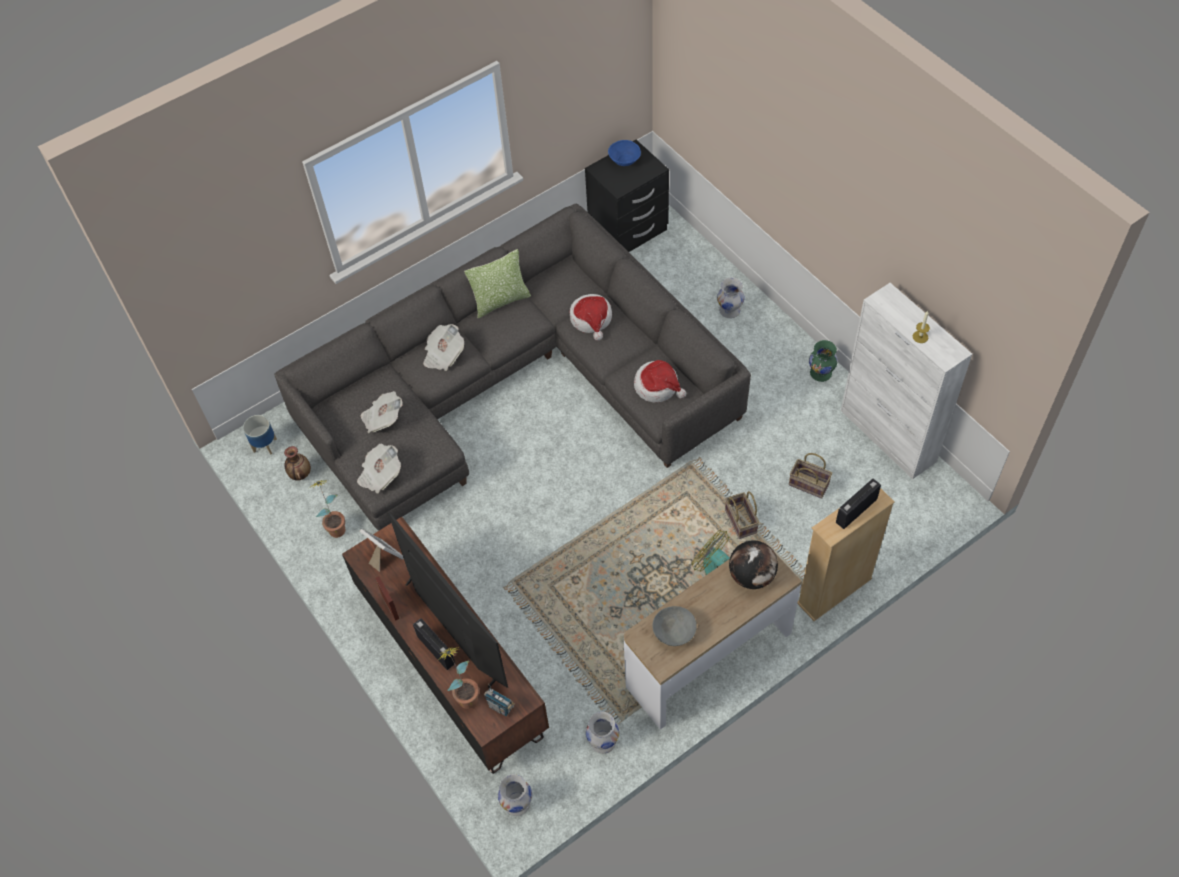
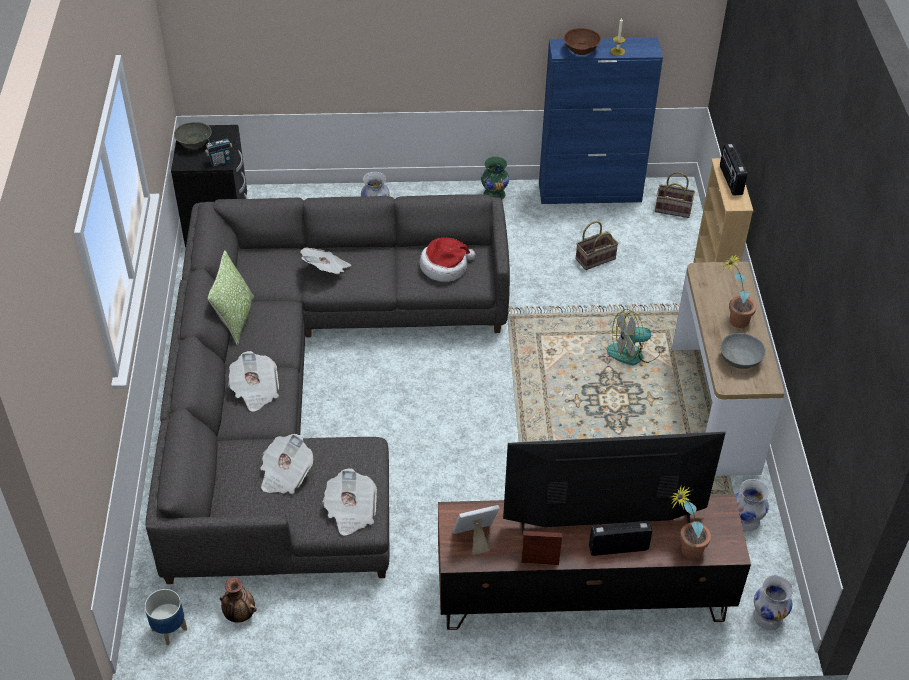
camera: 60 degrees left, 10 degrees down
potted plant [312,480,345,538] -> potted plant moved to [722,254,757,328]
radio [484,684,515,716] -> radio moved to [205,134,232,167]
hat [570,294,612,341] -> newspaper [300,248,351,274]
blue bowl [608,140,641,166] -> grey bowl [174,122,212,149]
basket [725,491,759,539] -> basket moved to [655,172,695,218]
globe [729,540,778,589] -> none
white cabinet [841,283,972,479] -> blue cabinet [539,37,663,204]
none -> brown bowl [564,28,601,55]

